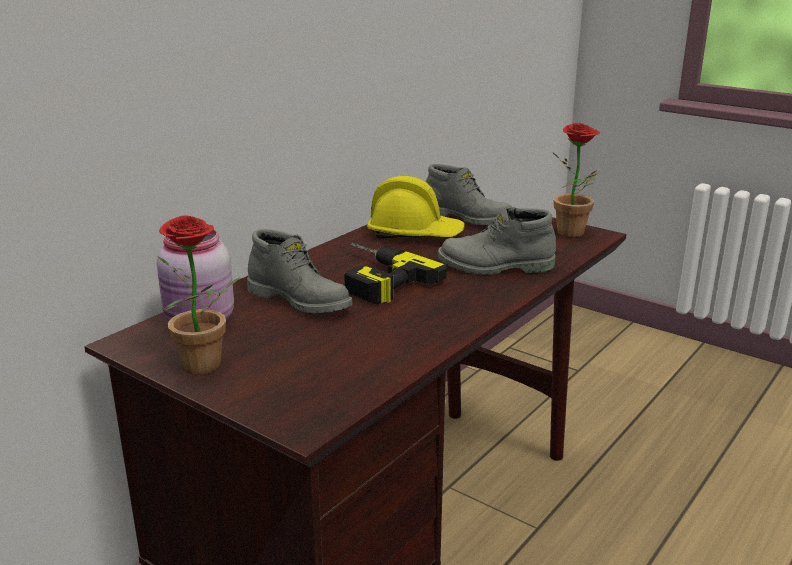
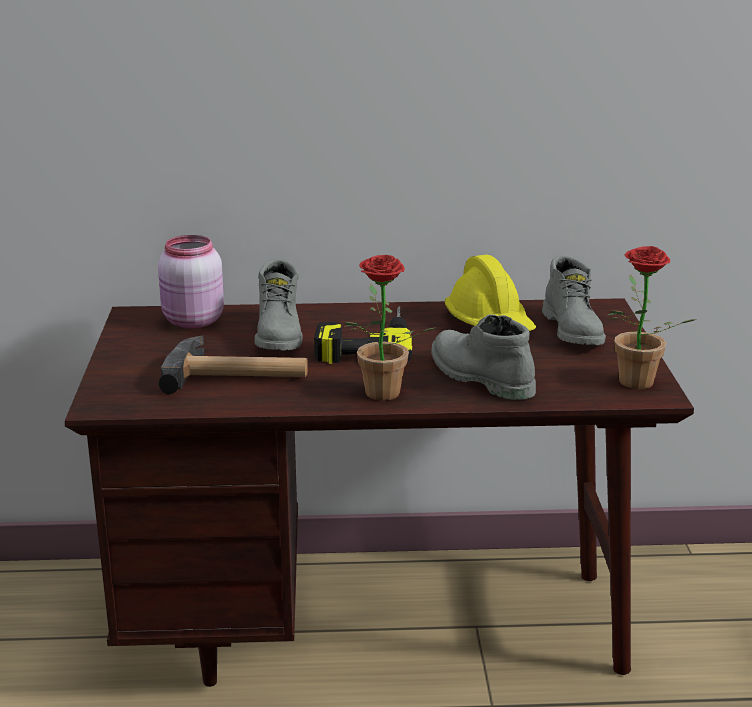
camera: 50 degrees right, 0 degrees up
potted plant [158,215,240,375] -> potted plant moved to [343,255,436,401]
none -> hammer [159,335,308,394]

